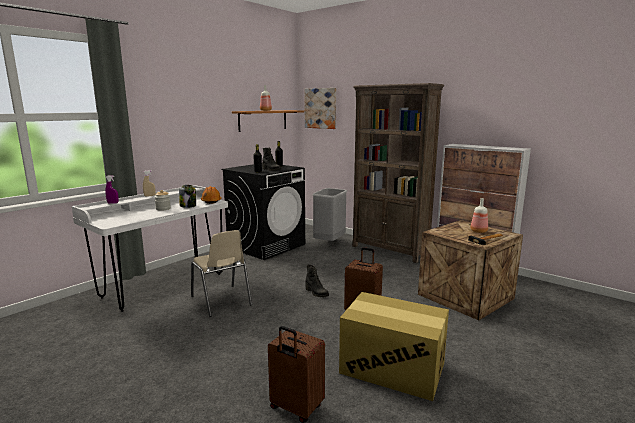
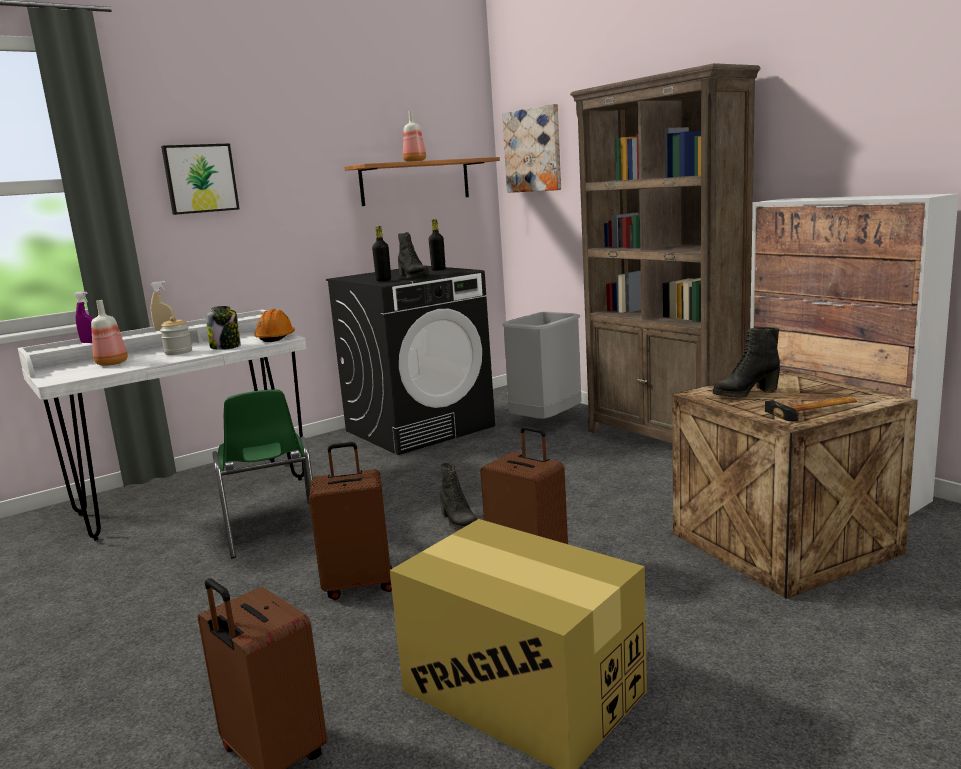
camera: 15 degrees right, 0 degrees up
beige chair [191,230,252,317] -> green chair [213,389,313,558]
bottle [470,198,488,233] -> bottle moved to [91,300,128,366]
none -> picture [161,143,239,215]
none -> brown suitcase [309,442,392,600]
none -> black boot [713,327,780,397]

